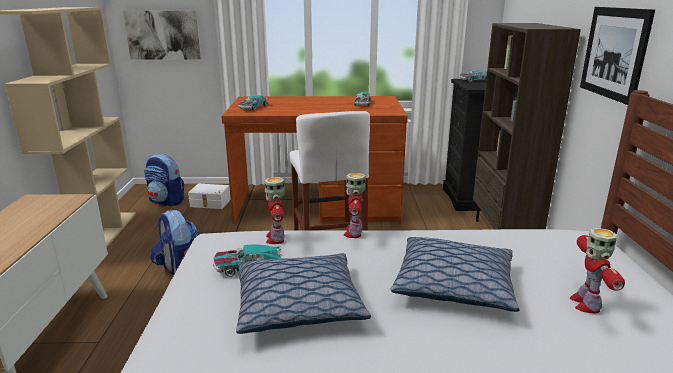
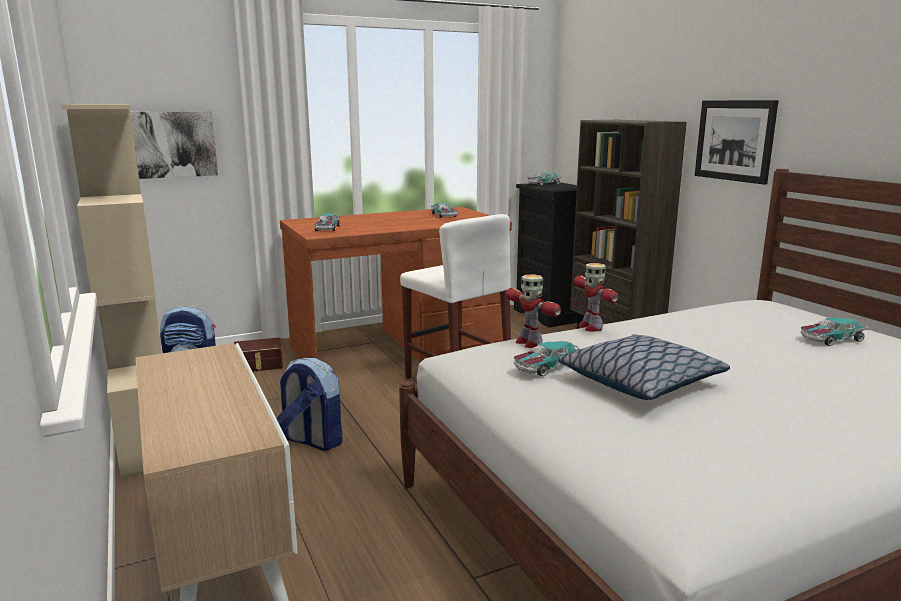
camera: 25 degrees left, 5 degrees down
white storage box [188,184,231,209] -> brown storage box [233,337,283,372]
pillow [391,237,519,312] -> none
toy robot [570,228,625,313] -> toy car [801,318,869,346]

